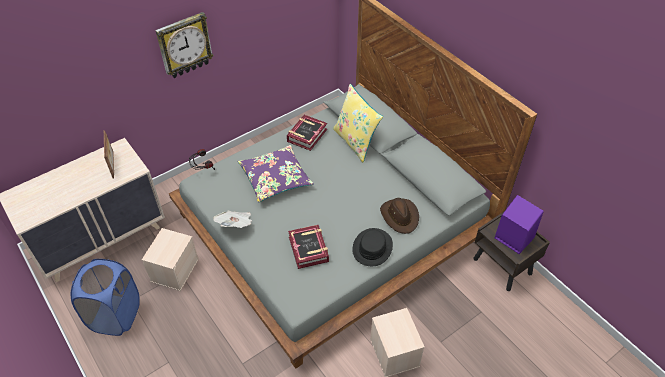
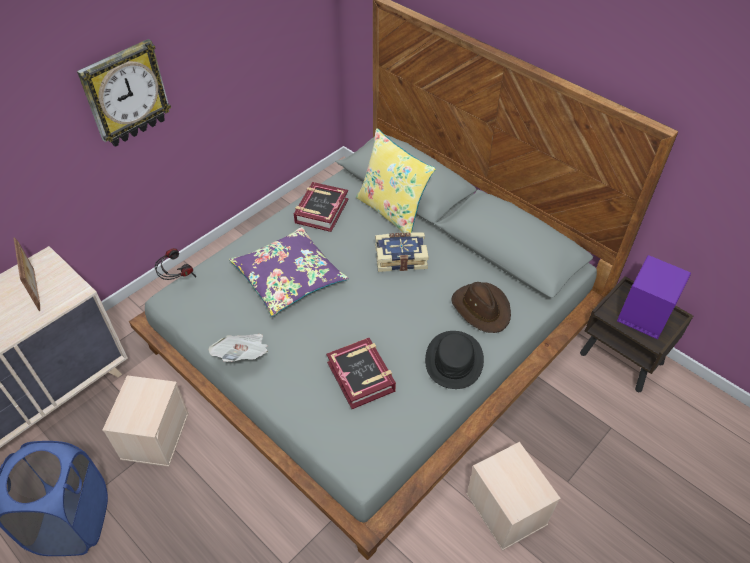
camera: 10 degrees left, 0 degrees up
none -> book [375,232,429,272]

